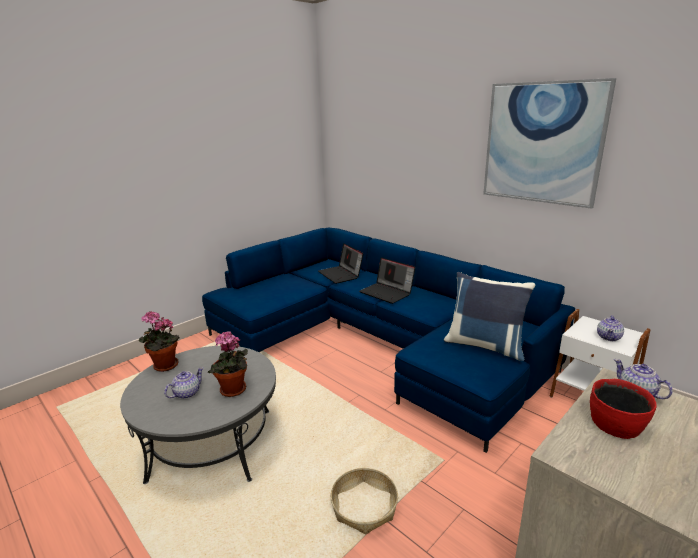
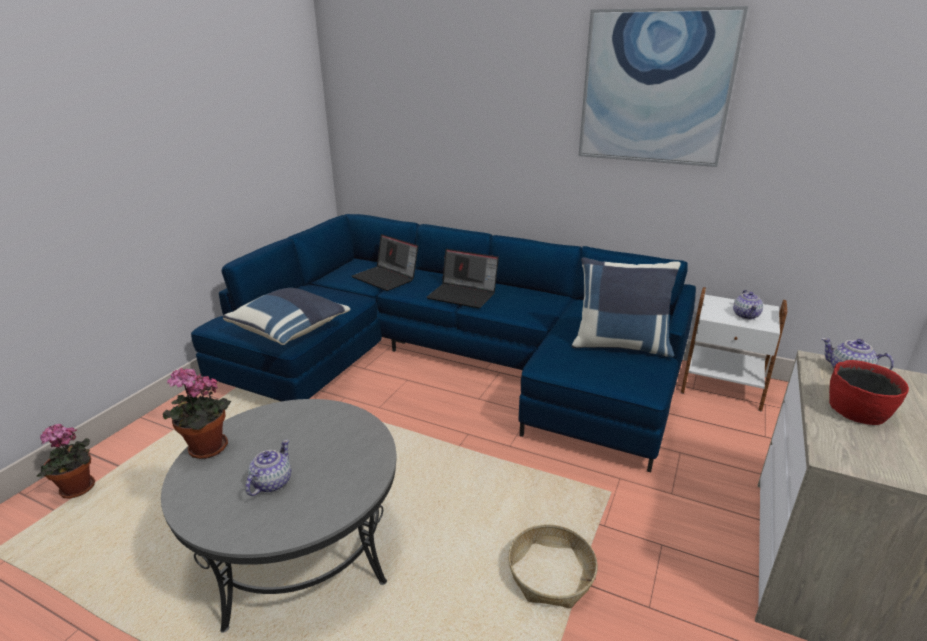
camera: 20 degrees left, 5 degrees up
potted plant [207,331,248,397] -> potted plant moved to [37,424,95,498]
none -> blue pillow [223,288,350,345]

